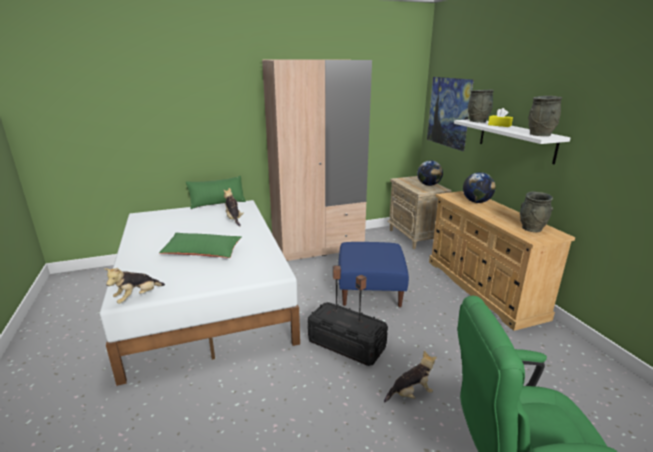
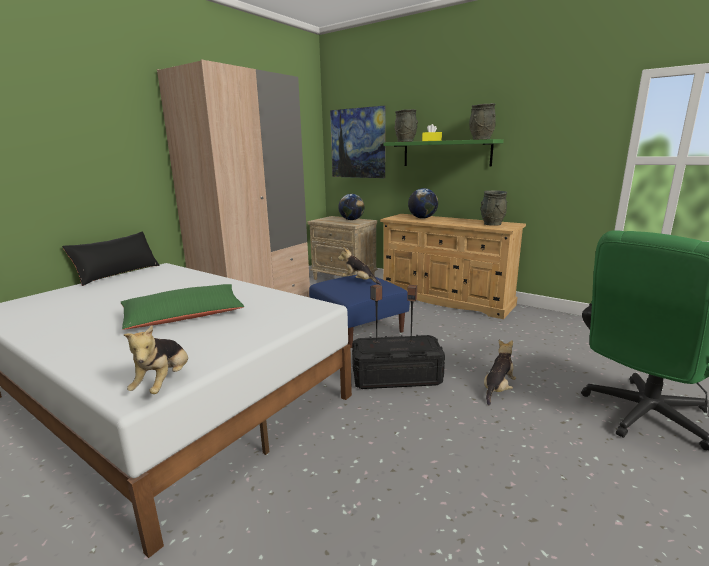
camera: 35 degrees left, 5 degrees down
green pillow [186,176,246,209] -> black pillow [62,231,160,286]
plush toy [223,188,244,226] -> plush toy moved to [338,247,381,285]
white shelf [454,119,571,165] -> green shelf [383,139,504,167]

